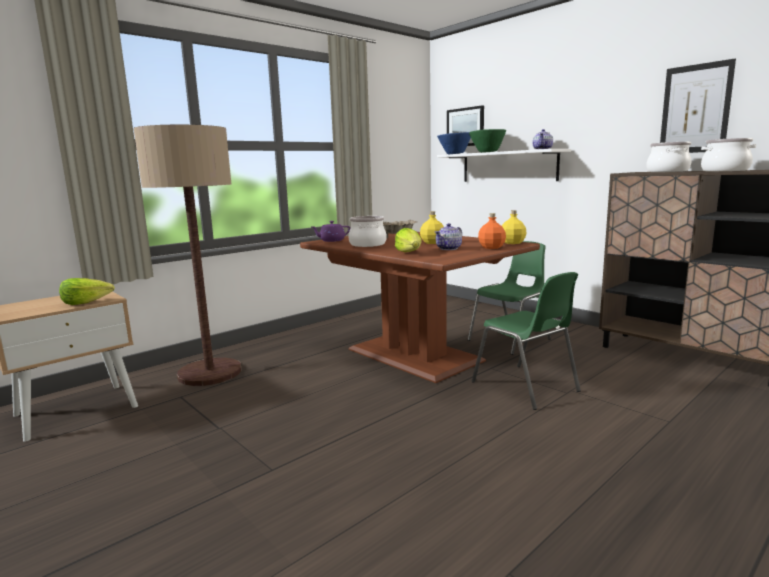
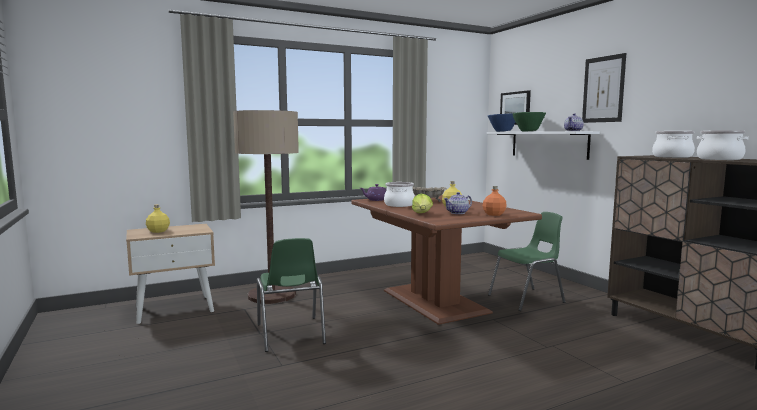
camera: 15 degrees right, 5 degrees down
lettuce [59,278,115,305] -> none
green chair [472,272,581,410] -> green chair moved to [257,238,326,352]
yellow bottle [502,210,526,244] -> yellow bottle moved to [146,205,170,233]
picture [660,58,736,153] -> picture moved to [582,53,626,123]

